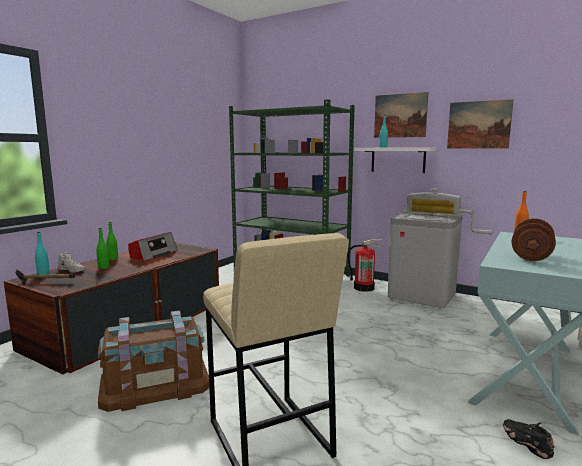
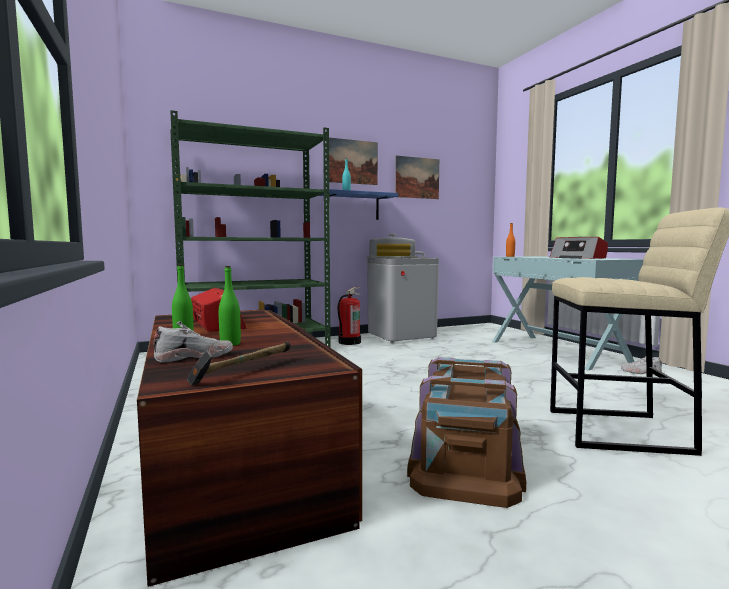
camera: 55 degrees left, 5 degrees down
turquoise bottle [35,232,50,275] -> none
white shelf [354,147,436,173] -> blue shelf [319,189,398,220]
black shoe [503,419,555,459] -> white shoe [621,357,662,375]
brown dumbbell [512,218,556,261] -> radio [550,237,608,259]

